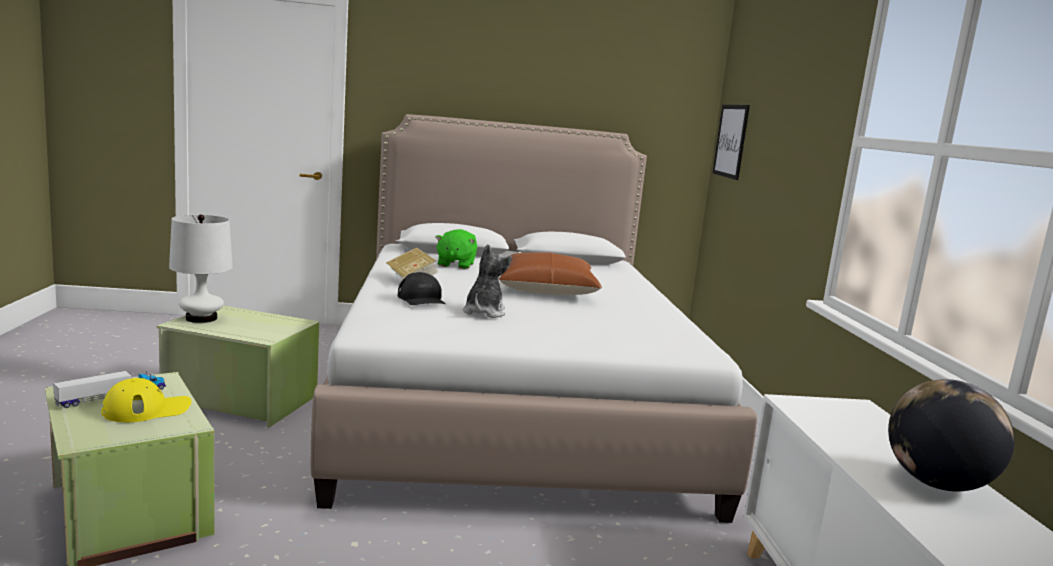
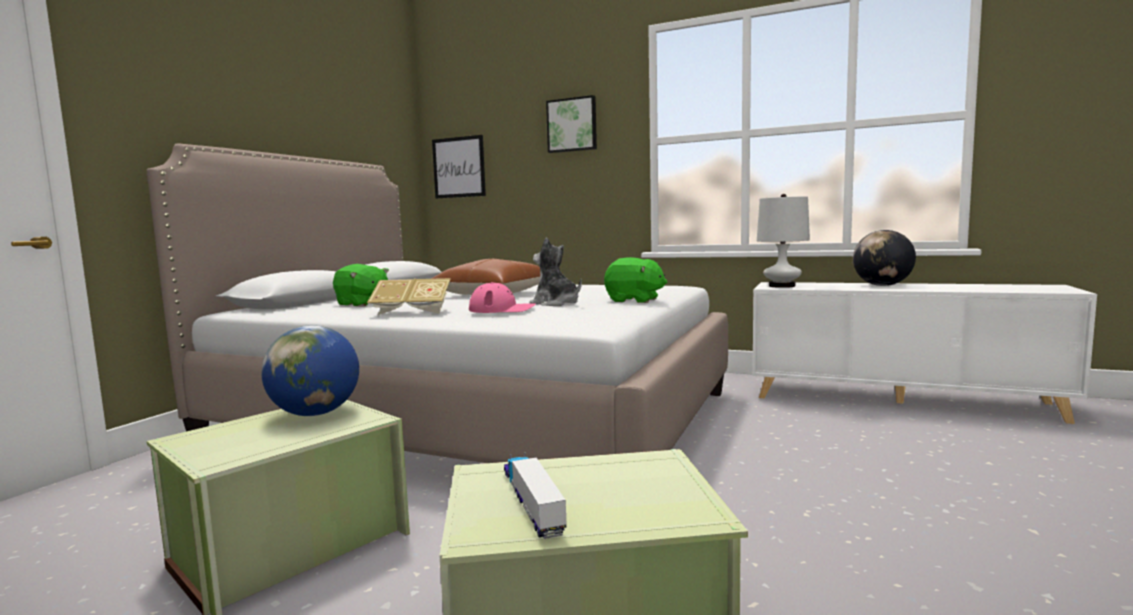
camera: 60 degrees left, 5 degrees down
yellow cap [101,378,192,422] -> none
white table lamp [169,215,233,323] -> white table lamp moved to [757,194,810,288]
black cap [398,272,446,305] -> pink cap [469,282,536,313]
none -> globe [261,325,359,416]
none -> picture [546,95,597,153]
none -> green plush toy [604,257,668,303]

